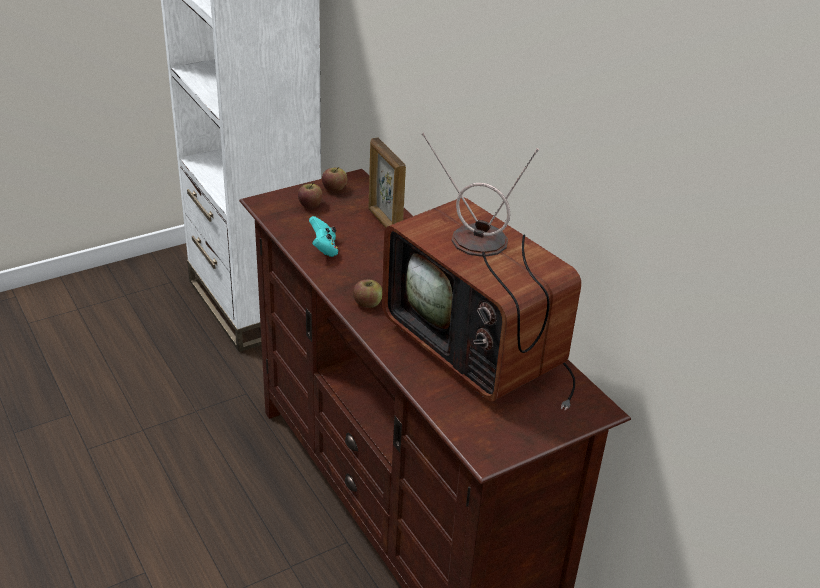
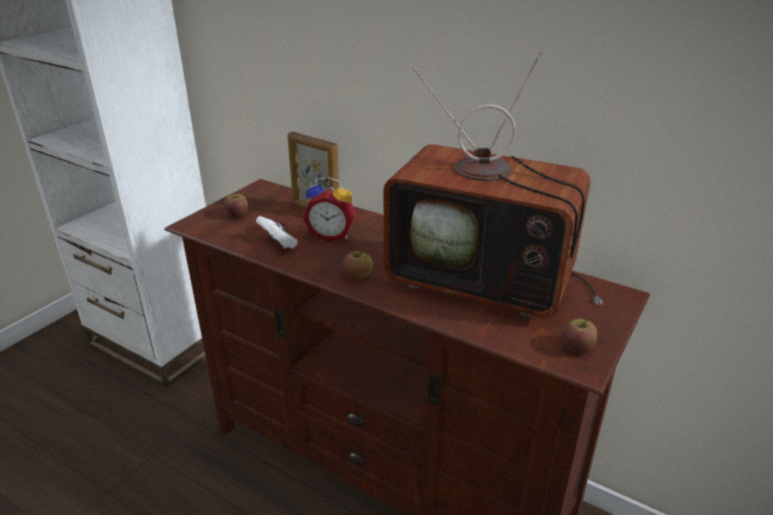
camera: 25 degrees left, 5 degrees down
turquoise game controller [309,216,338,257] -> white game controller [256,216,298,249]
apple [322,167,347,192] -> apple moved to [563,318,597,354]
none -> alarm clock [303,177,356,242]

